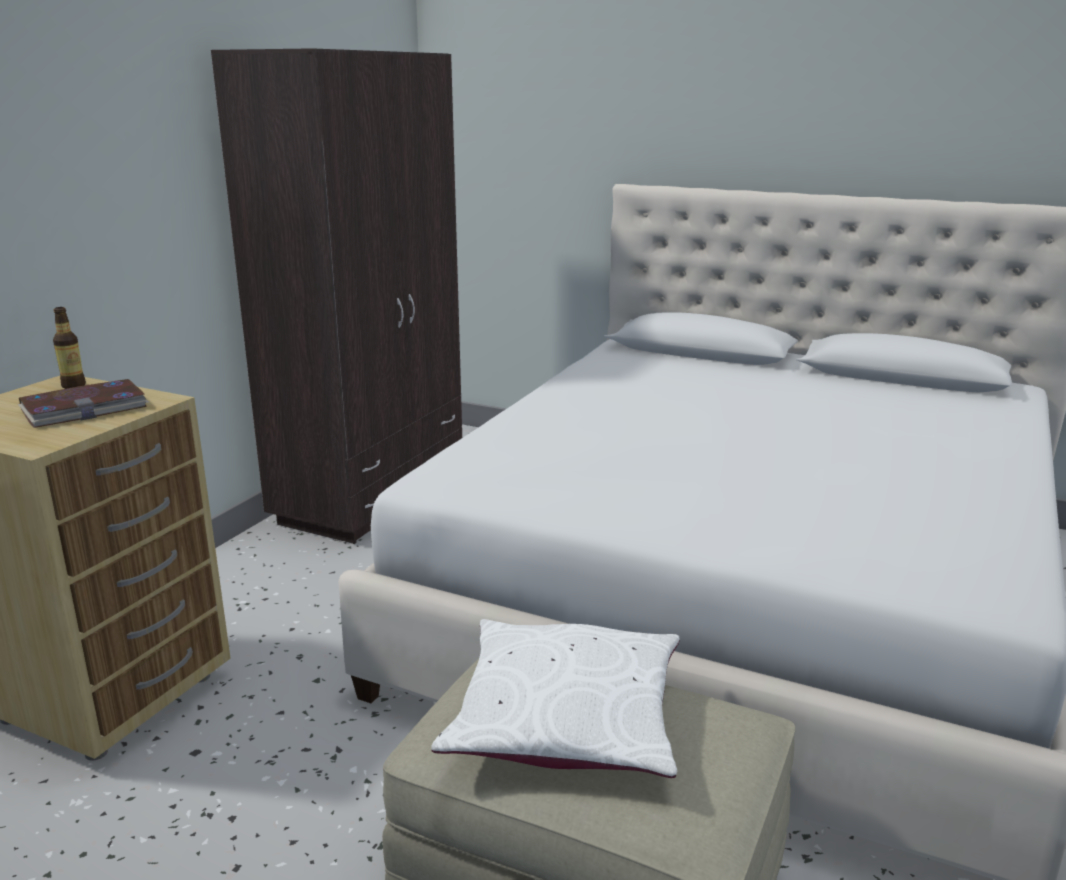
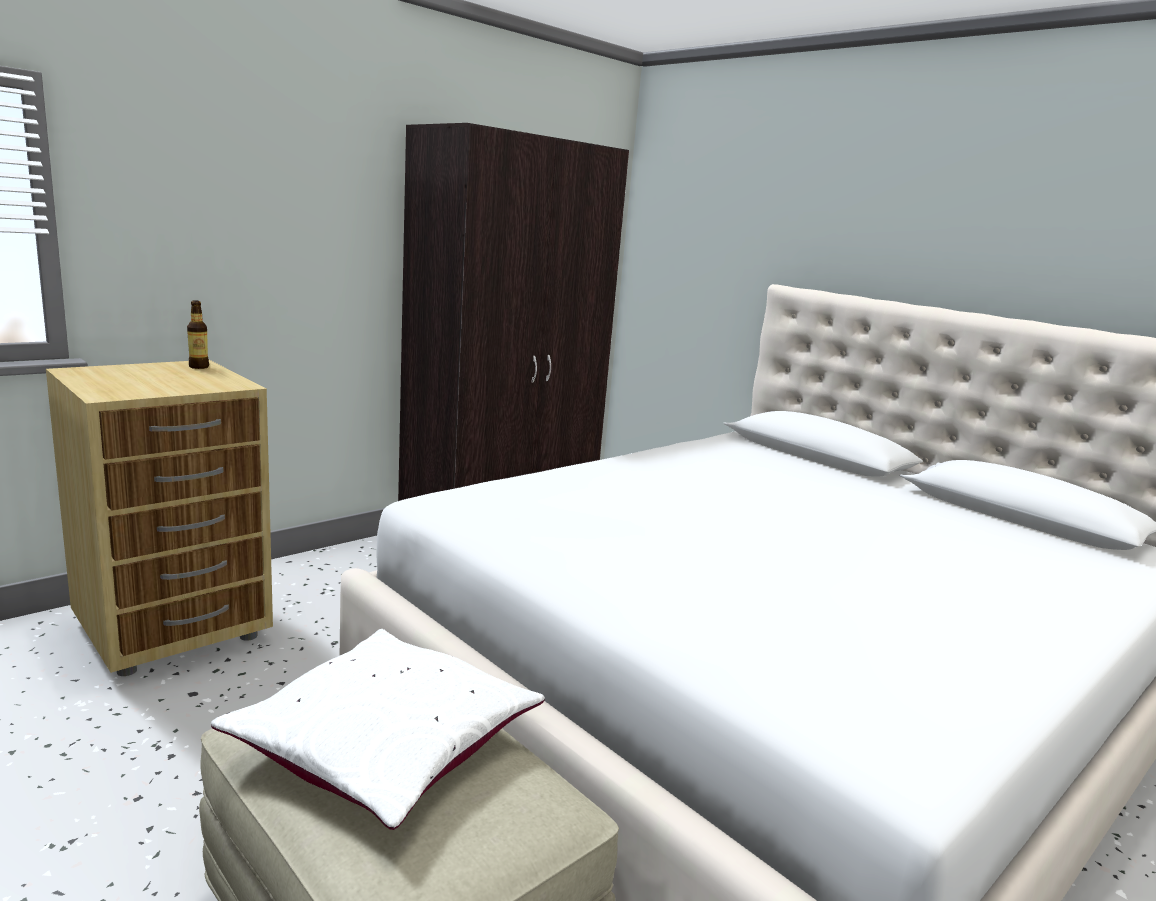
camera: 20 degrees right, 5 degrees down
book [18,379,149,428] -> none

